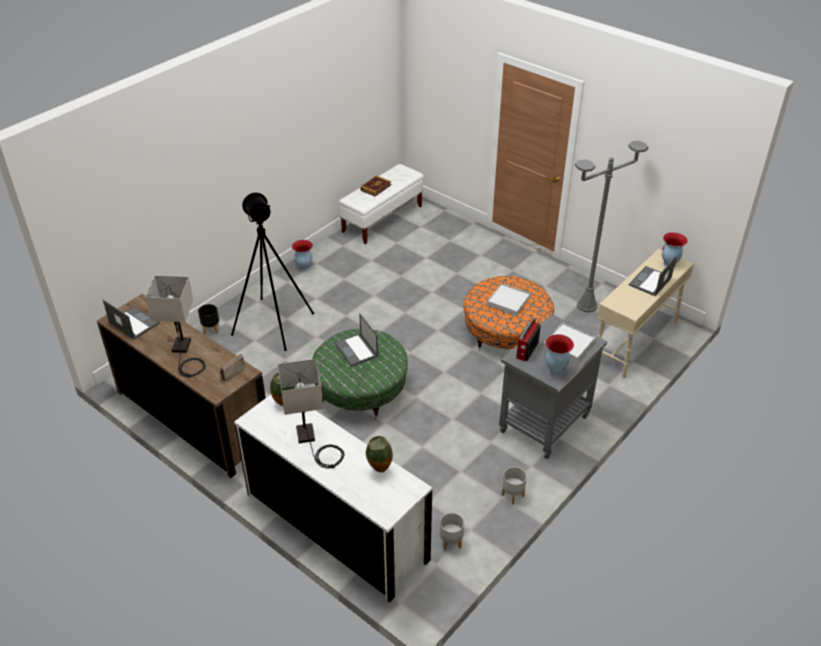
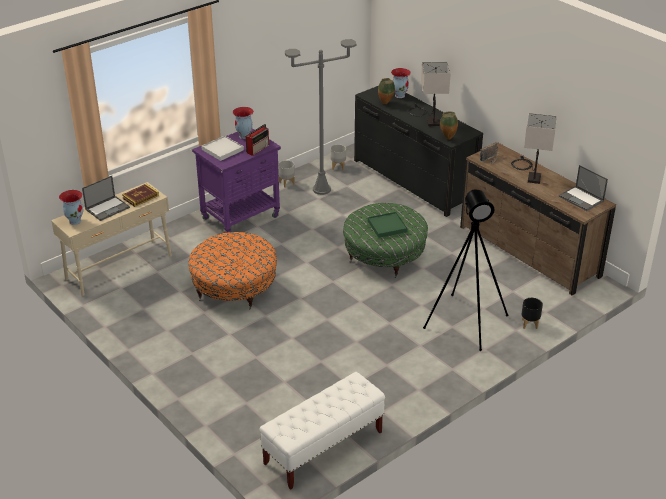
camera: 170 degrees left, 5 degrees down
white dresser [234,395,432,603] -> black dresser [354,86,483,217]
vase [292,240,313,271] -> vase moved to [391,68,411,98]
laptop [334,313,378,367] -> green tray [368,212,408,238]
book [360,175,391,197] -> book moved to [122,184,159,207]
white tray [487,283,531,315] -> none
grey cart [499,314,607,459] -> purple cart [192,128,281,233]
grey floor lamp [575,141,648,312] -> grey floor lamp moved to [285,39,356,195]

